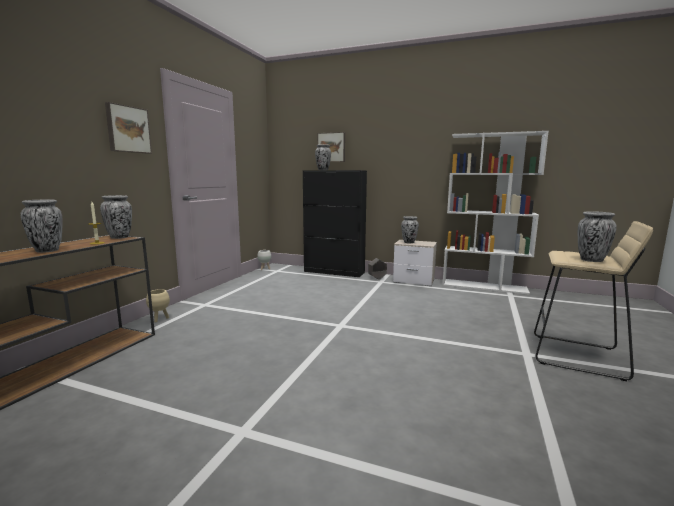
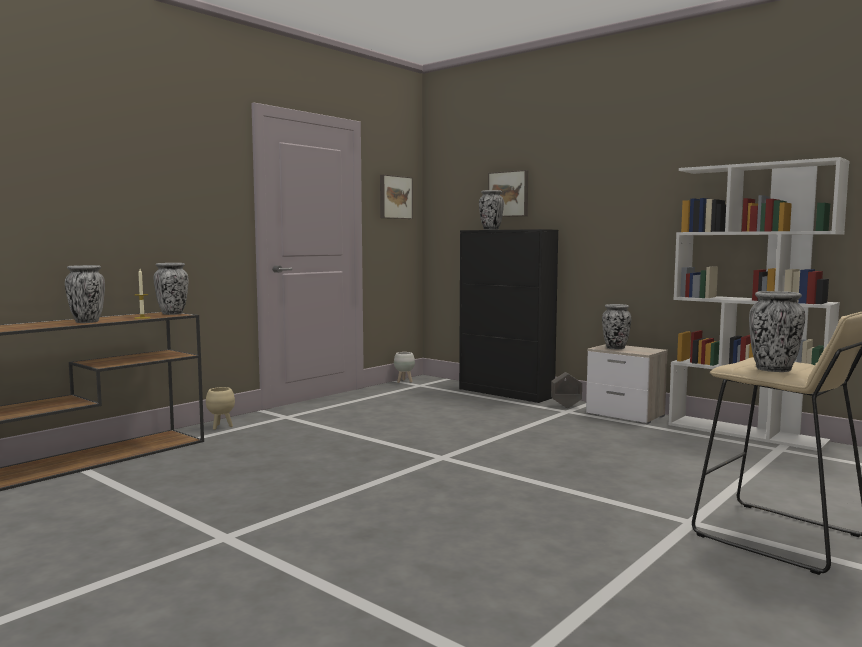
camera: 20 degrees right, 5 degrees down
picture [105,102,152,154] -> picture moved to [380,175,413,219]

